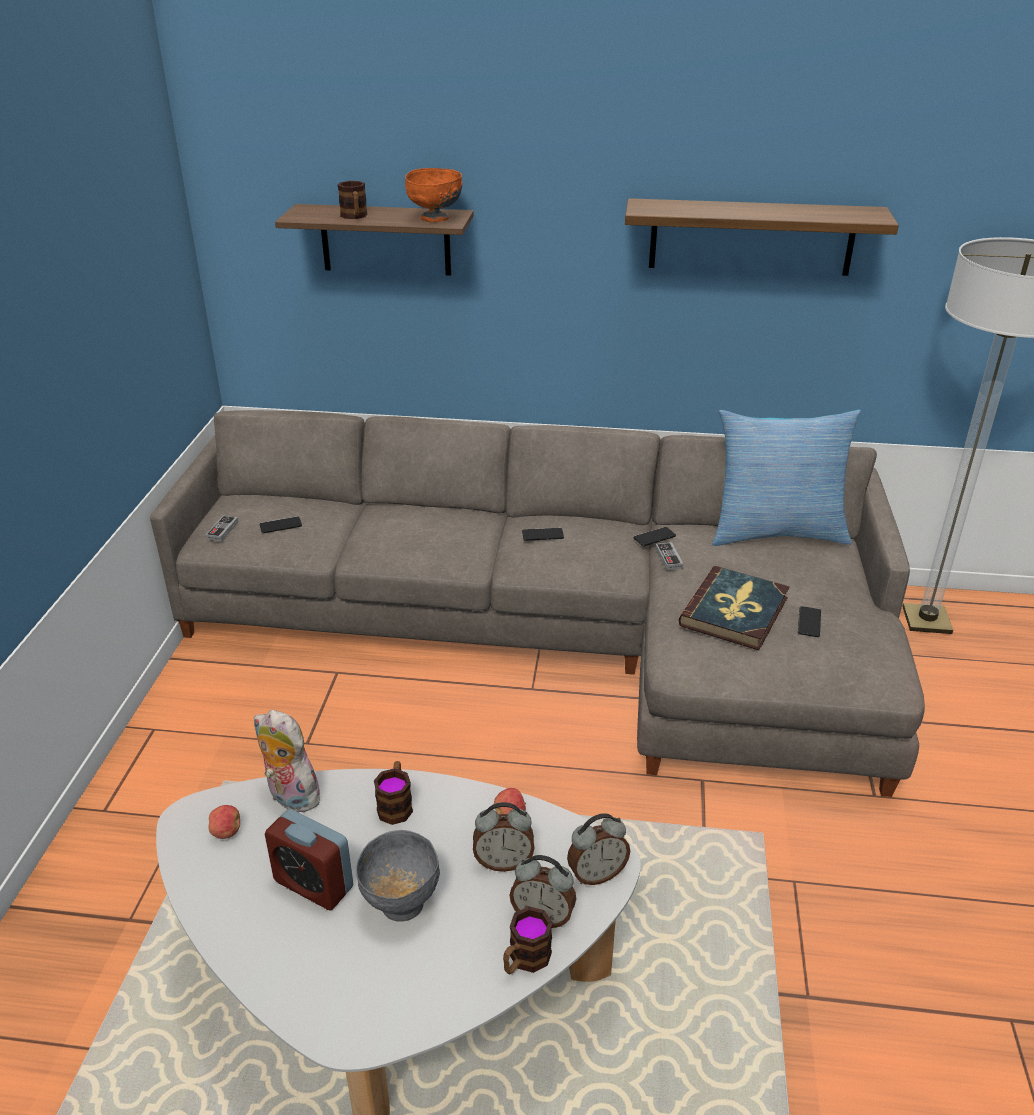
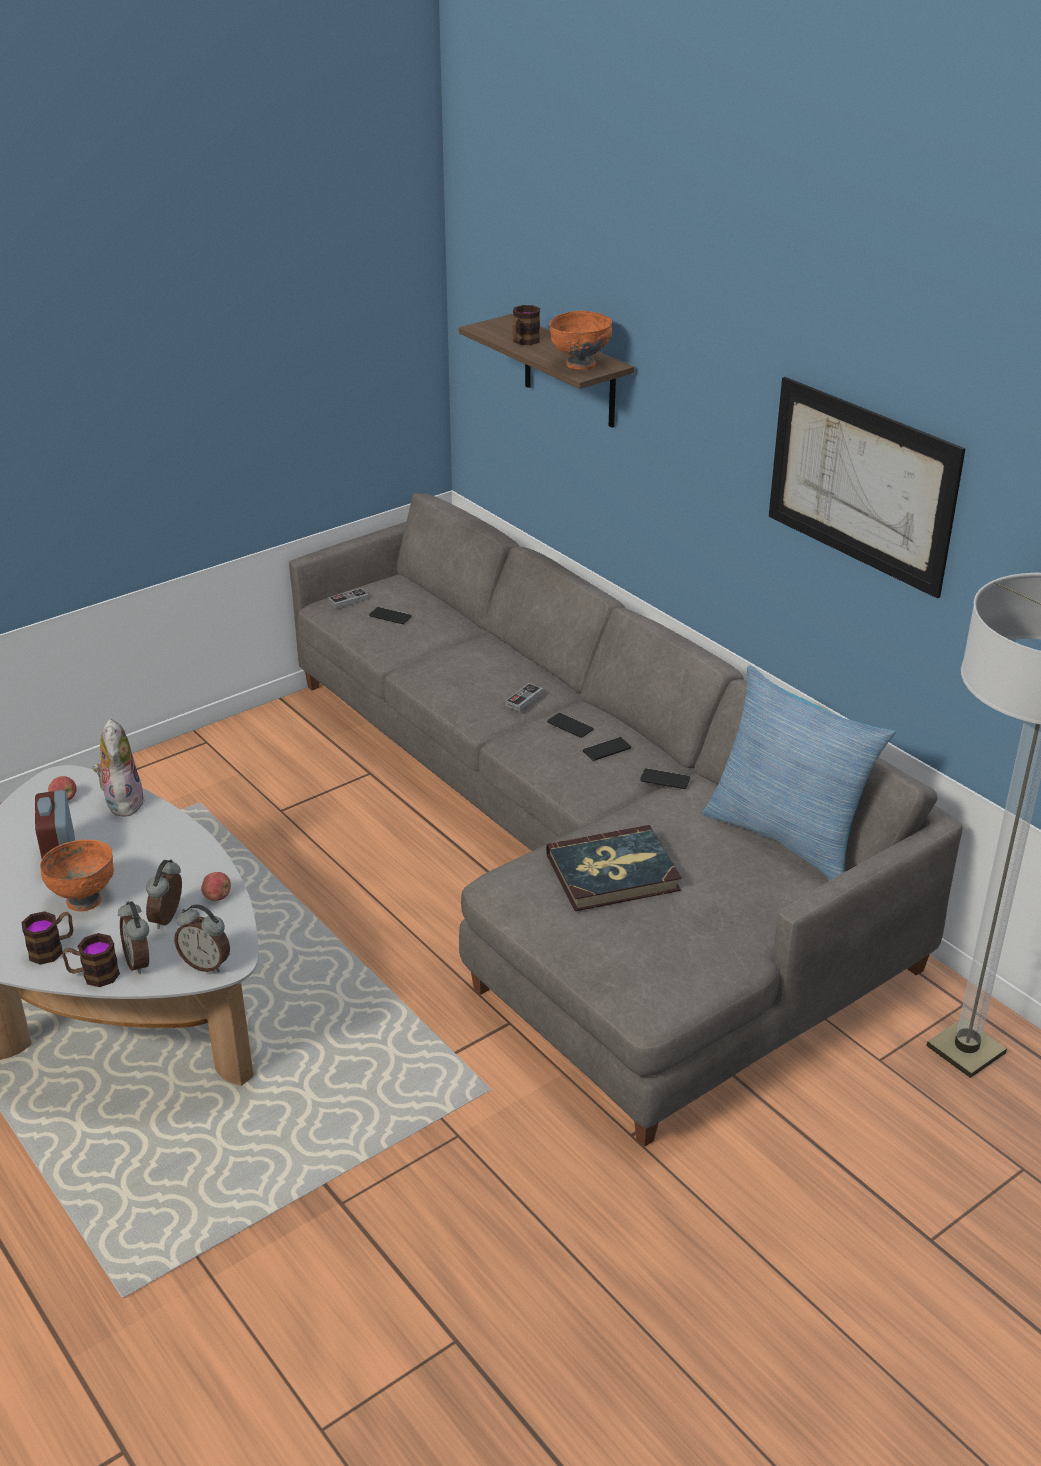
camera: 45 degrees right, 0 degrees up
grey bowl [356,830,440,922] -> orange bowl [40,840,114,912]
mug [374,761,413,825] -> mug moved to [21,911,73,965]
alarm clock [473,802,534,872] -> alarm clock turned 60 degrees clockwise [146,859,182,929]
shelf [625,198,899,276] -> picture [769,377,965,599]
game controller [655,542,683,570] -> game controller moved to [505,683,543,711]
phone [798,606,821,637] -> phone moved to [583,737,631,761]

